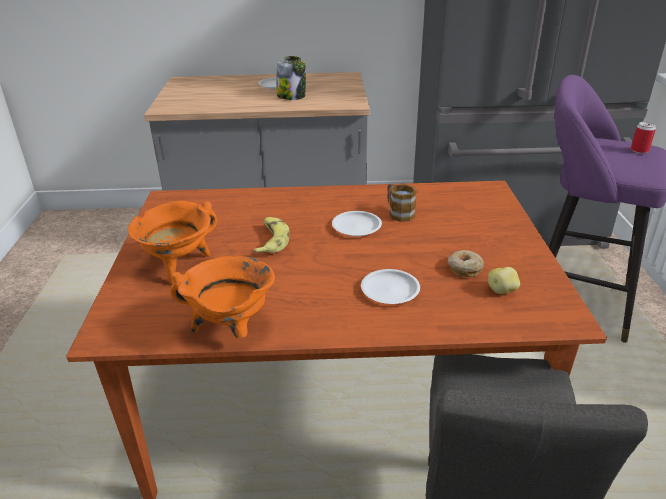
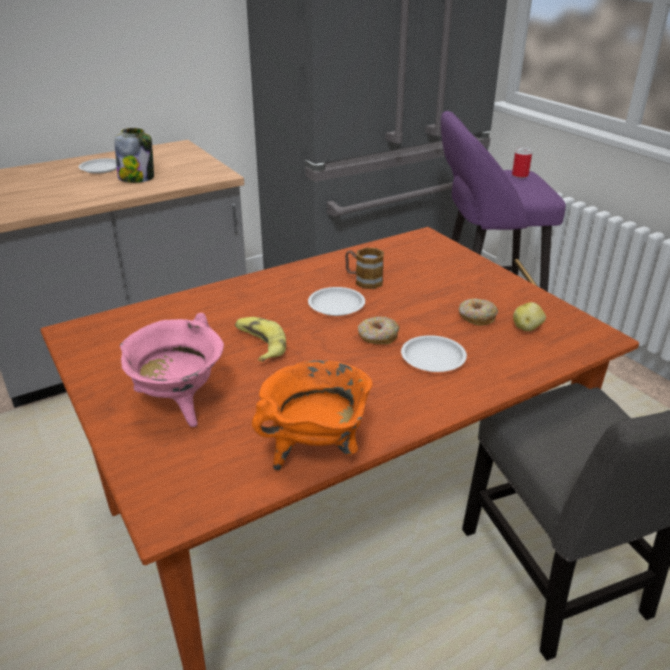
camera: 30 degrees left, 0 degrees up
orange cooking pot [128,201,217,284] -> pink cooking pot [120,313,224,427]
none -> donut [358,316,399,344]

